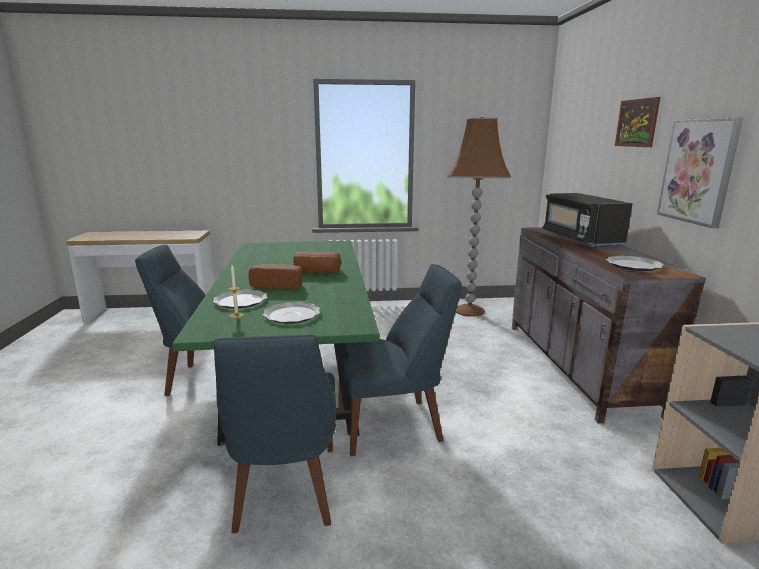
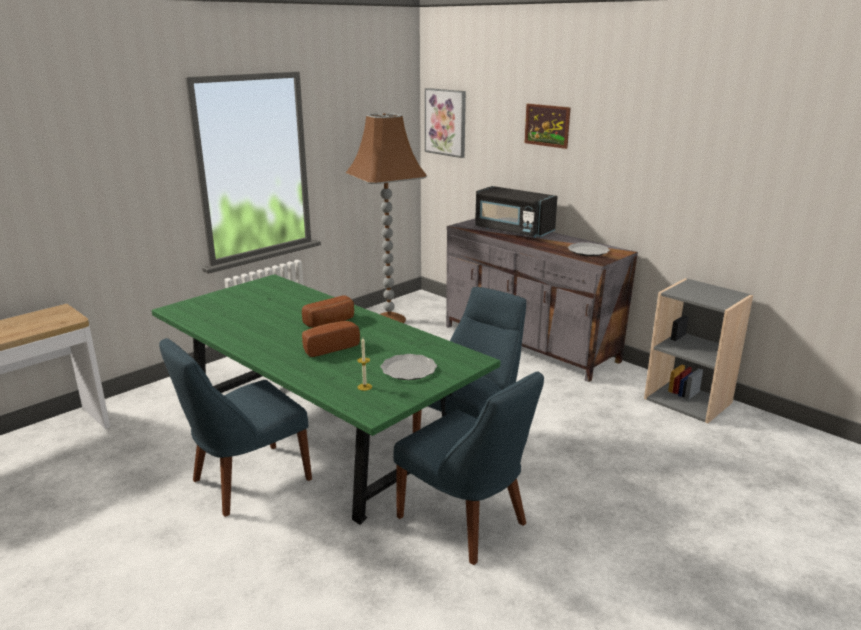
camera: 40 degrees left, 5 degrees up
plate [213,289,267,309] -> none
picture [657,118,743,228] -> picture moved to [425,88,466,158]

